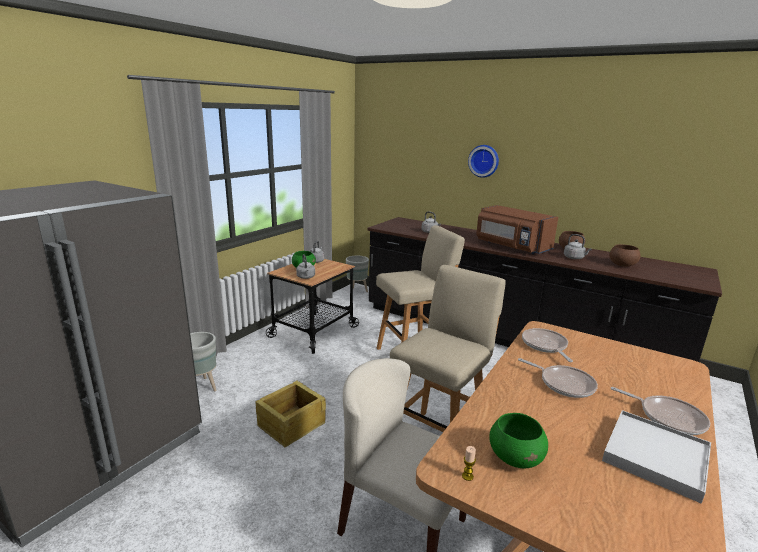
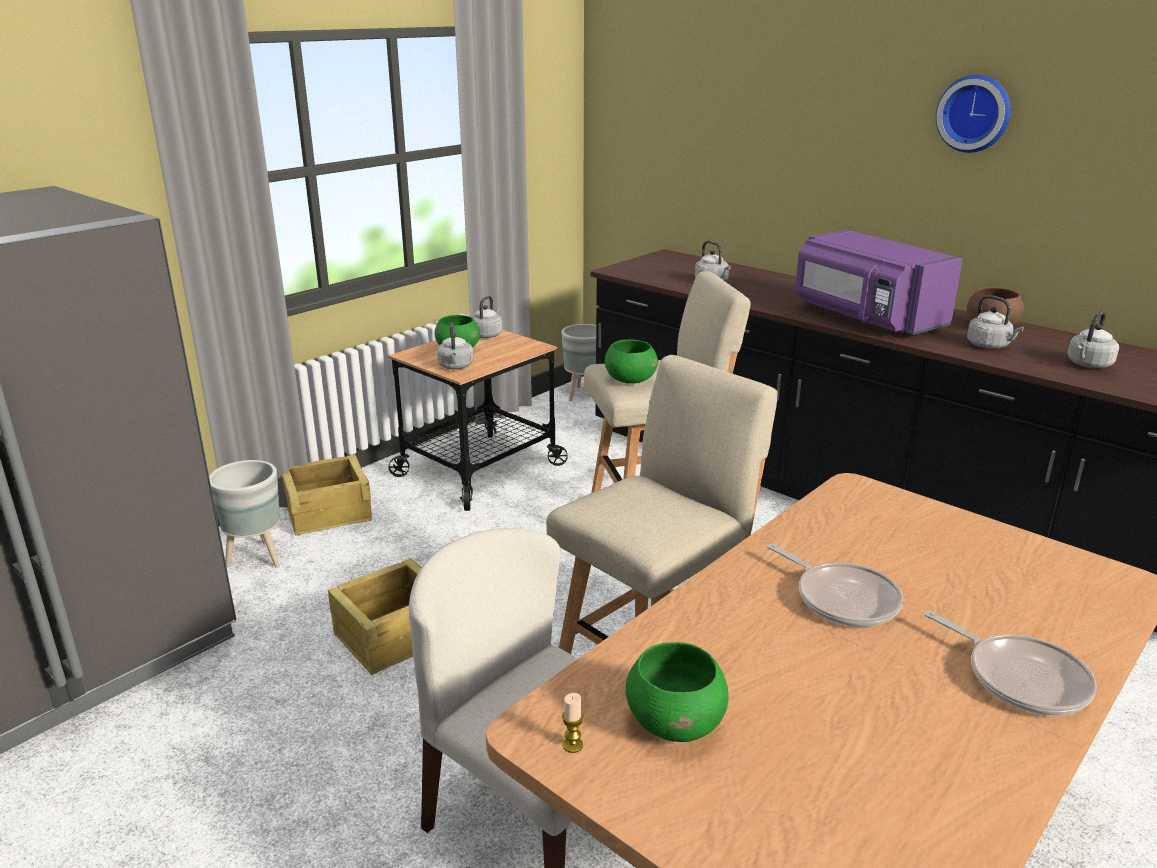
camera: 10 degrees right, 5 degrees up
wall clock [468,145,499,178] -> wall clock moved to [936,75,1011,153]
brown microwave [476,205,558,254] -> purple microwave [795,230,963,335]
frying pan [522,328,573,362] -> none
white tray [602,410,711,504] -> none
brown bowl [609,244,641,267] -> grey kettle [1067,311,1119,368]
none -> crate [282,455,372,535]
none -> green bowl [605,339,658,384]

